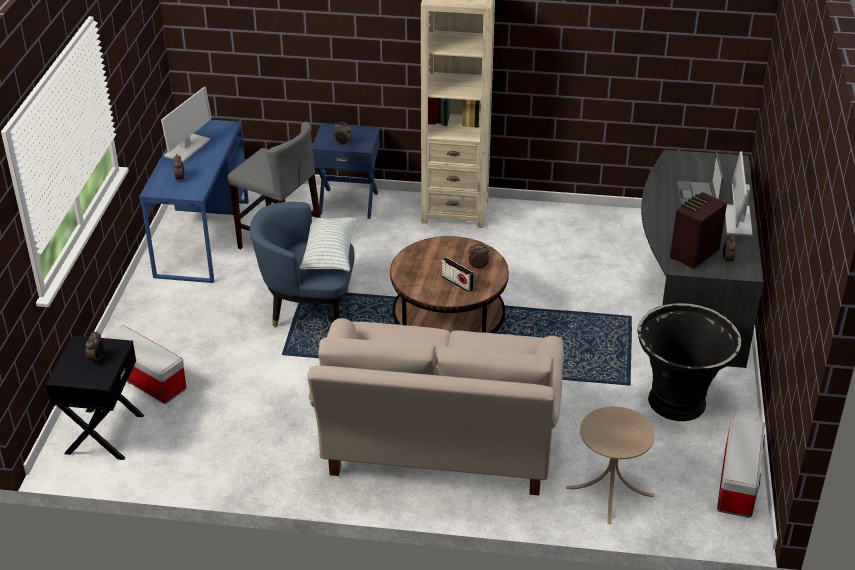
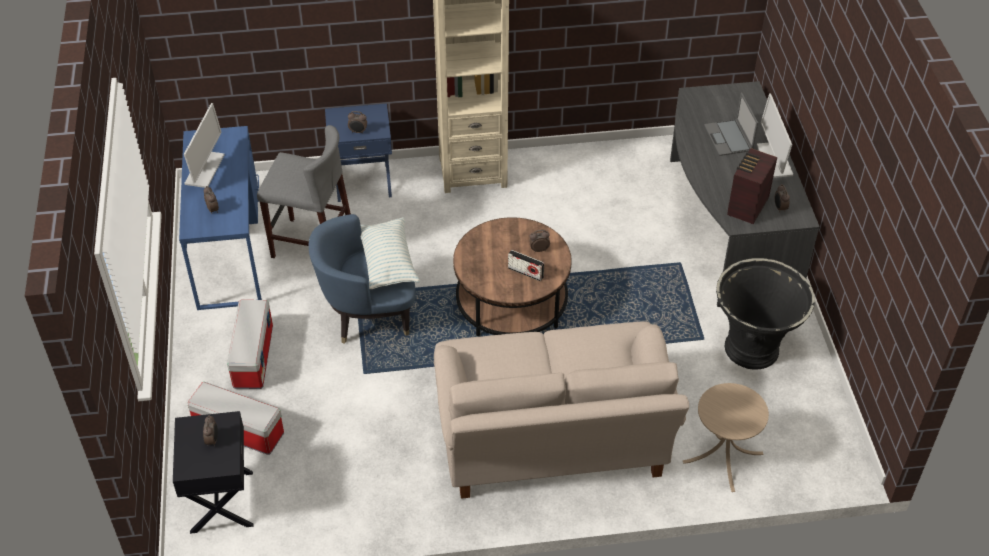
camera: 15 degrees left, 10 degrees up
storage box [717,416,765,518] -> storage box moved to [227,300,273,389]

